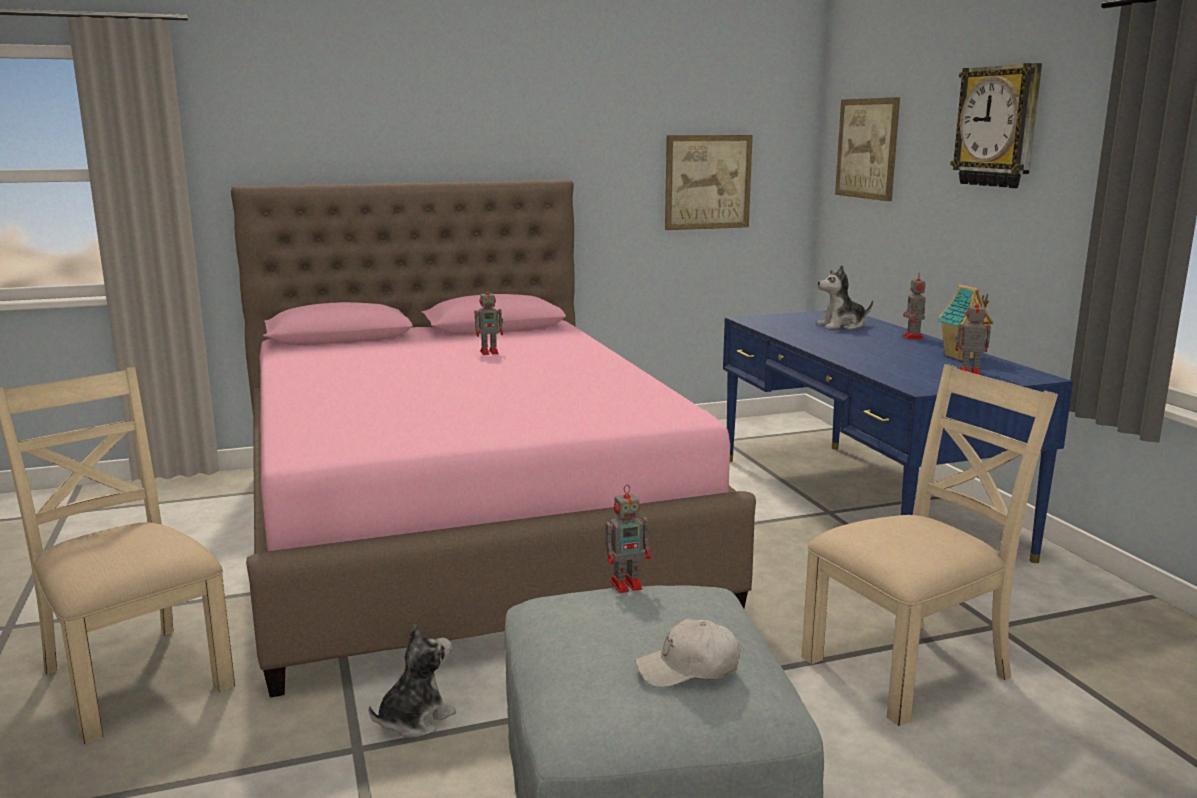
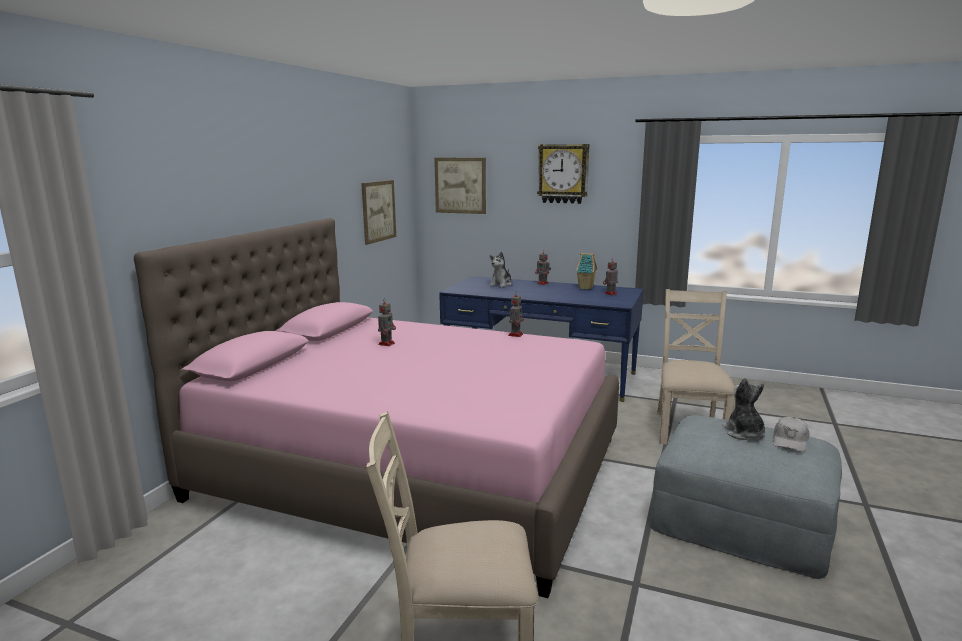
camera: 50 degrees left, 0 degrees up
plush toy [369,624,456,738] -> plush toy moved to [723,378,765,440]
toy robot [605,485,651,593] -> toy robot moved to [508,291,524,337]

